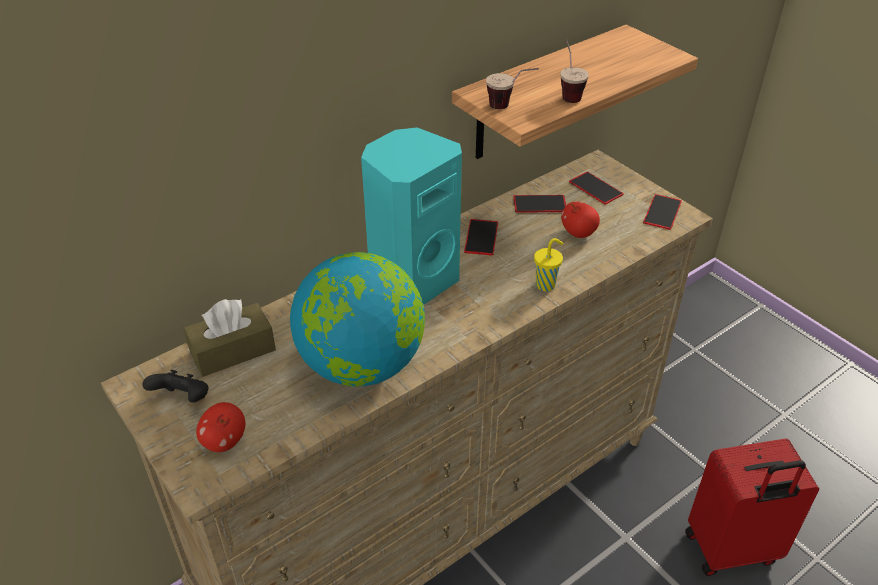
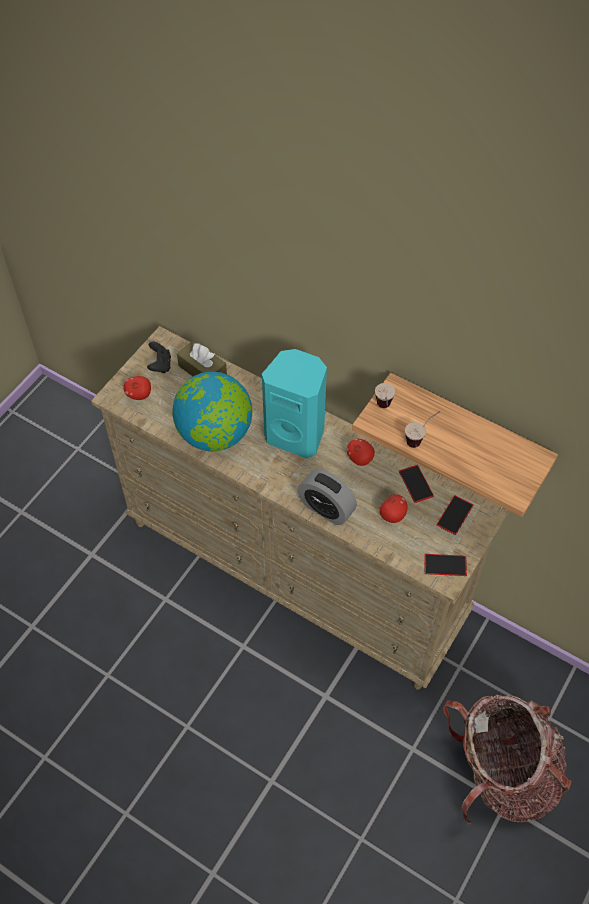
camera: 70 degrees right, 15 degrees up
phone [464,219,498,256] -> apple [347,439,375,466]
yellow cup [534,238,563,291] -> alarm clock [298,470,357,525]
red suitcase [685,439,819,576] -> none
none -> backpack [443,695,571,824]

